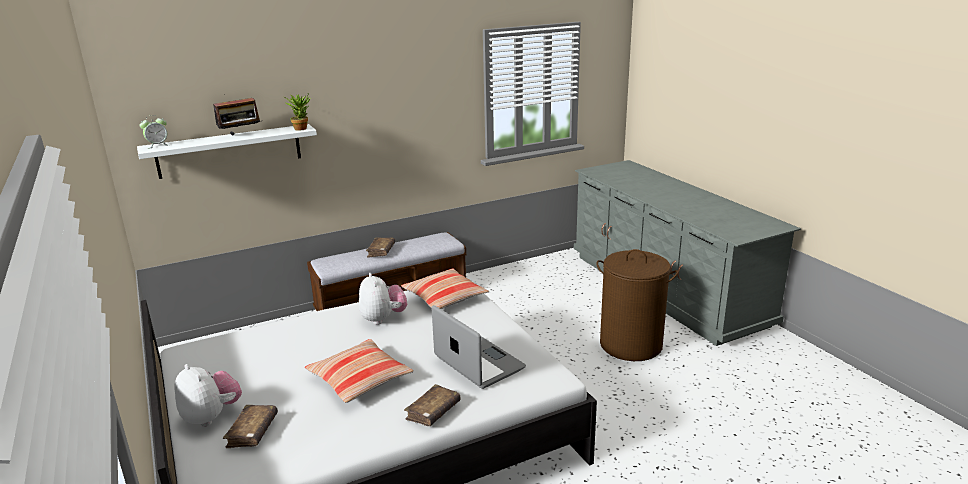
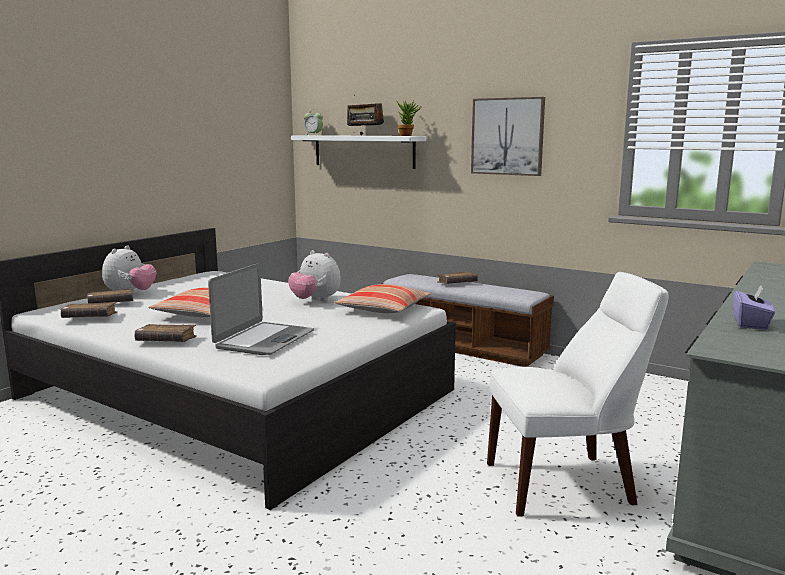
camera: 60 degrees right, 10 degrees down
plush toy [359,273,408,325] -> plush toy turned 90 degrees clockwise [288,250,341,302]
brown laundry basket [596,249,678,361] -> white chair [487,272,669,517]
none -> brown book [60,302,117,318]
none -> picture [471,97,545,176]
none -> purple tissue box [733,285,775,330]

